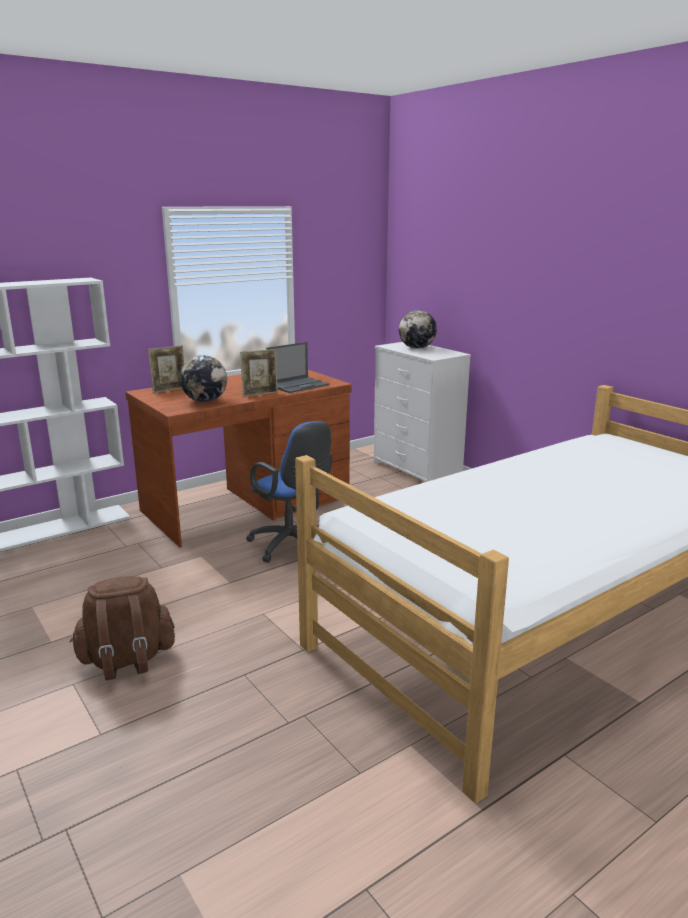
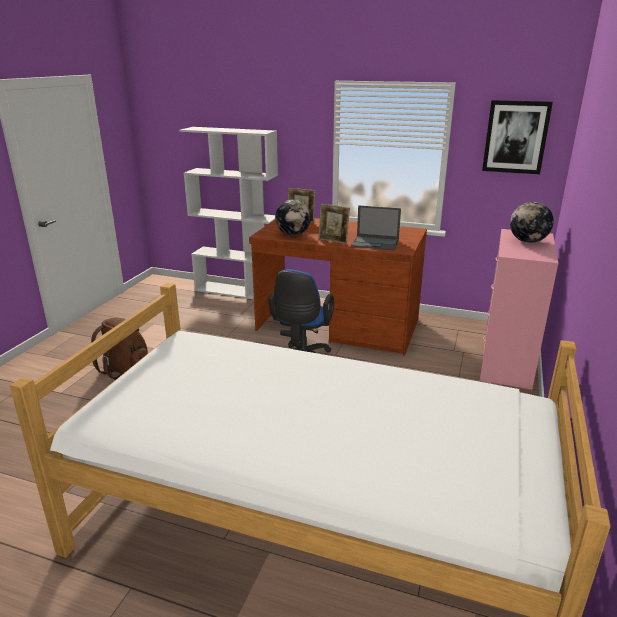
camera: 55 degrees right, 5 degrees up
white dresser [374,342,471,482] -> pink dresser [480,229,558,390]
none -> picture [482,100,553,174]

